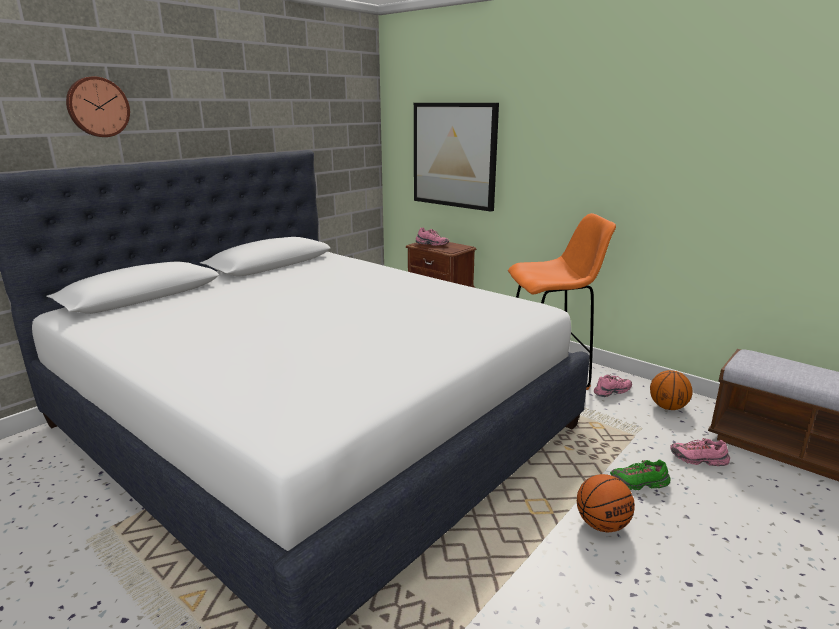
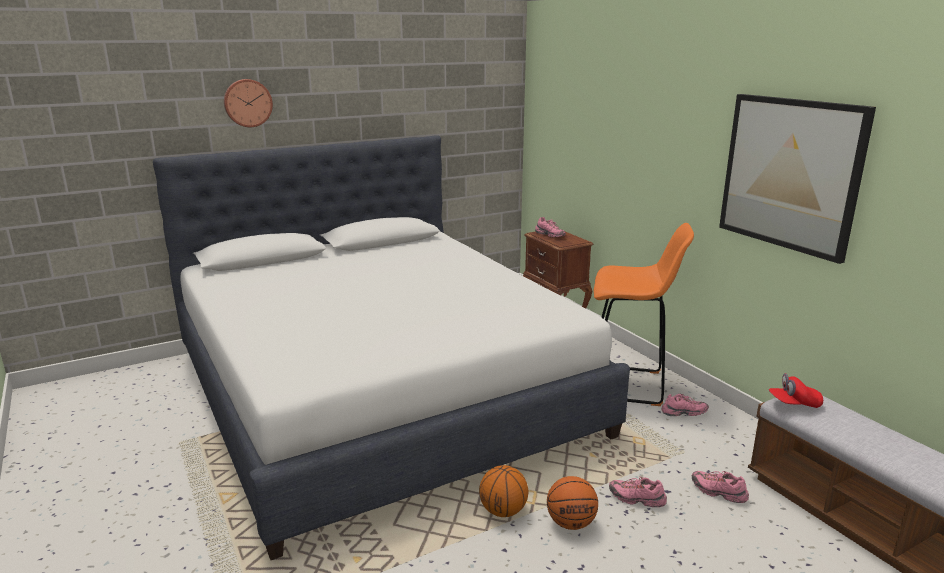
camera: 20 degrees right, 0 degrees up
picture [414,103,499,212] -> picture moved to [719,94,876,264]
green shoe [610,460,670,490] -> pink shoe [609,477,667,507]
basketball [650,370,693,410] -> basketball moved to [479,465,528,517]
none -> red cap [769,373,823,408]

